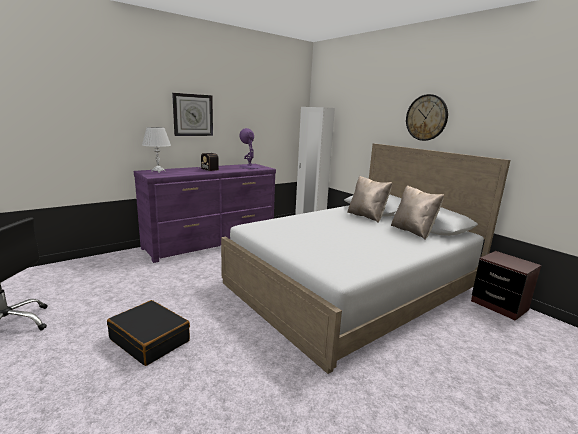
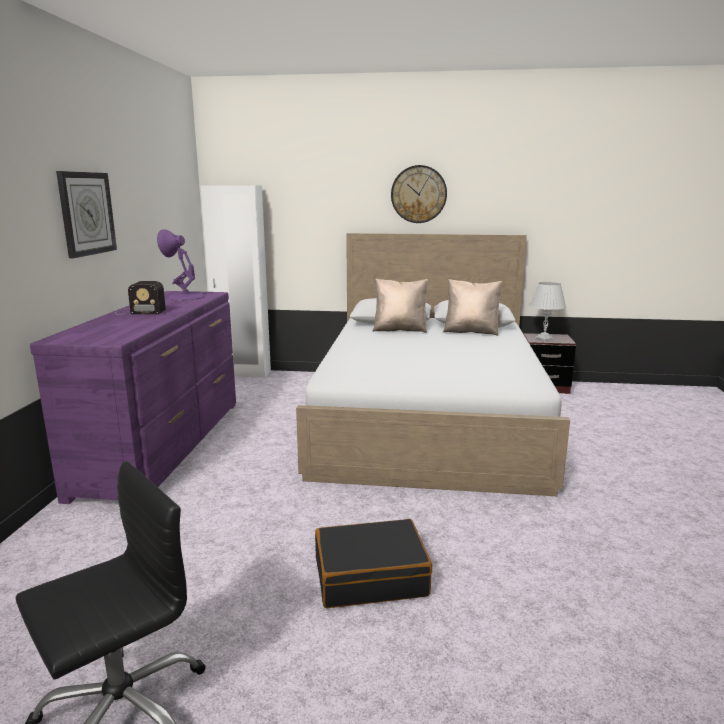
camera: 45 degrees left, 0 degrees up
white table lamp [142,127,171,173] -> white table lamp moved to [529,282,566,342]

